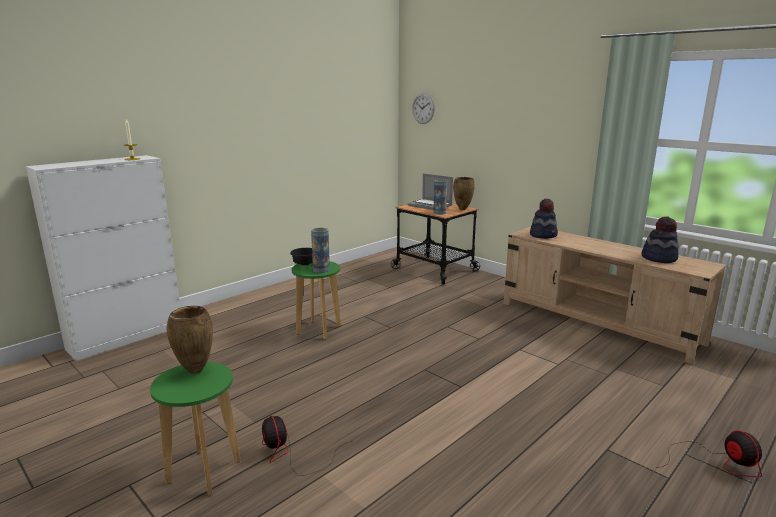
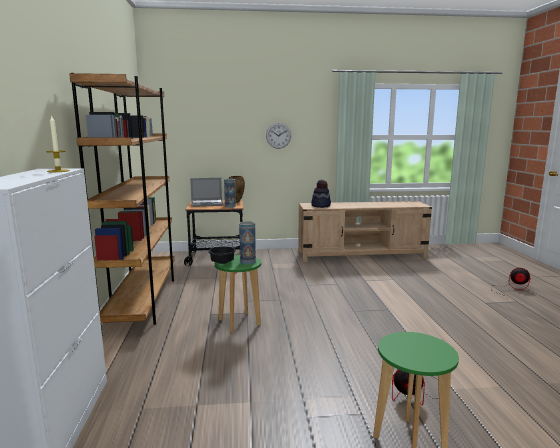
camera: 50 degrees left, 5 degrees down
brown vase [167,306,213,374] -> none
wall clock [412,93,435,124] -> wall clock moved to [266,123,291,149]
hat [642,216,679,263] -> none
none -> brown bookcase [69,73,174,331]

